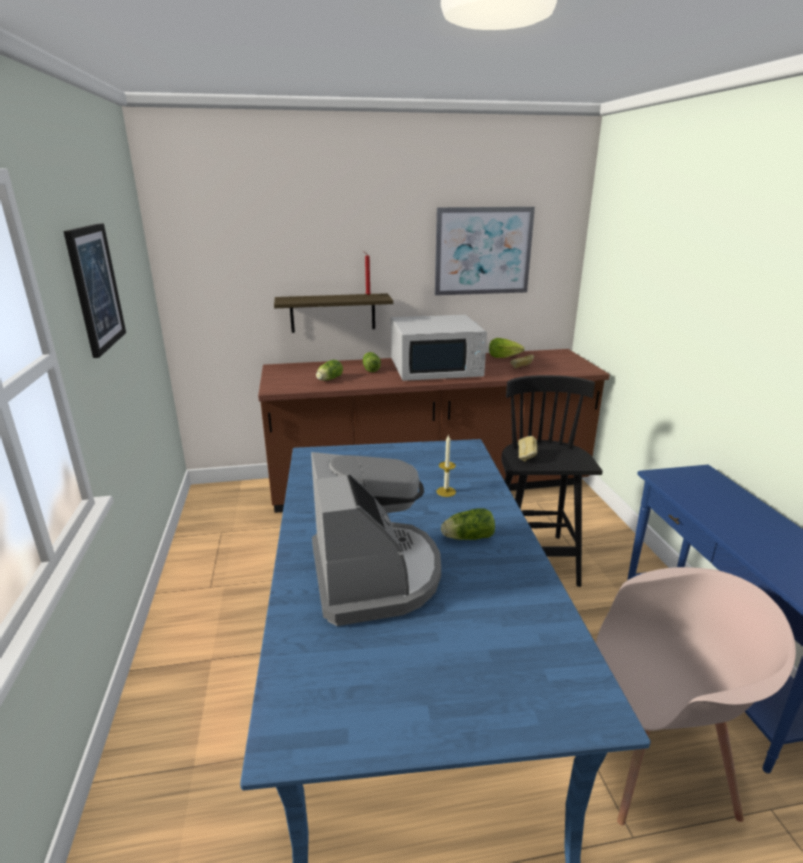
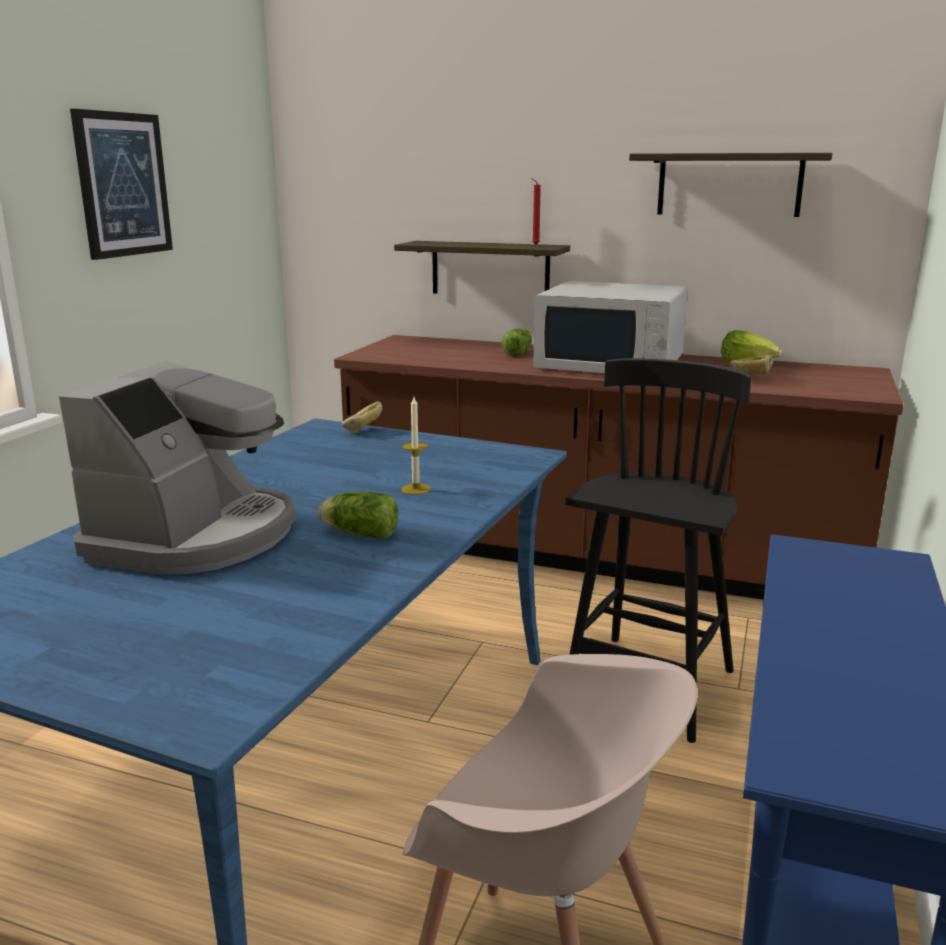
camera: 30 degrees right, 5 degrees down
lettuce [316,360,343,381] -> none
picture [435,207,535,296] -> shelf [629,153,832,217]
bread [518,436,537,461] -> bread moved to [341,402,382,433]

